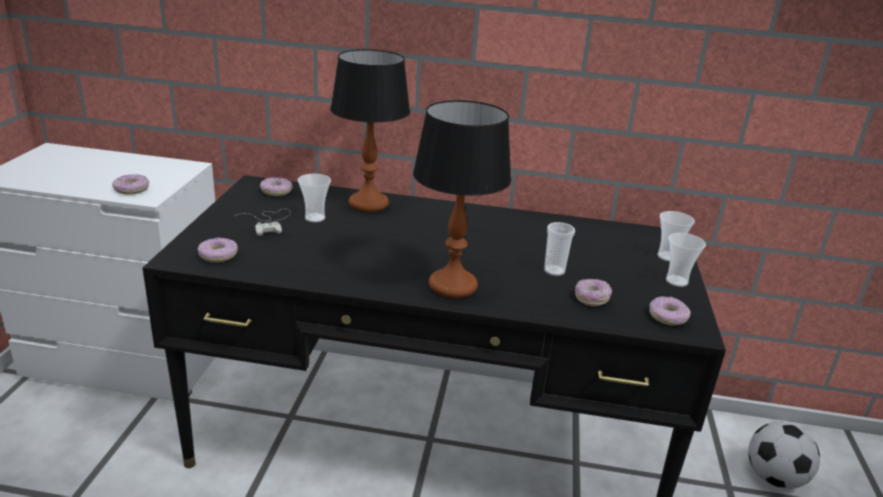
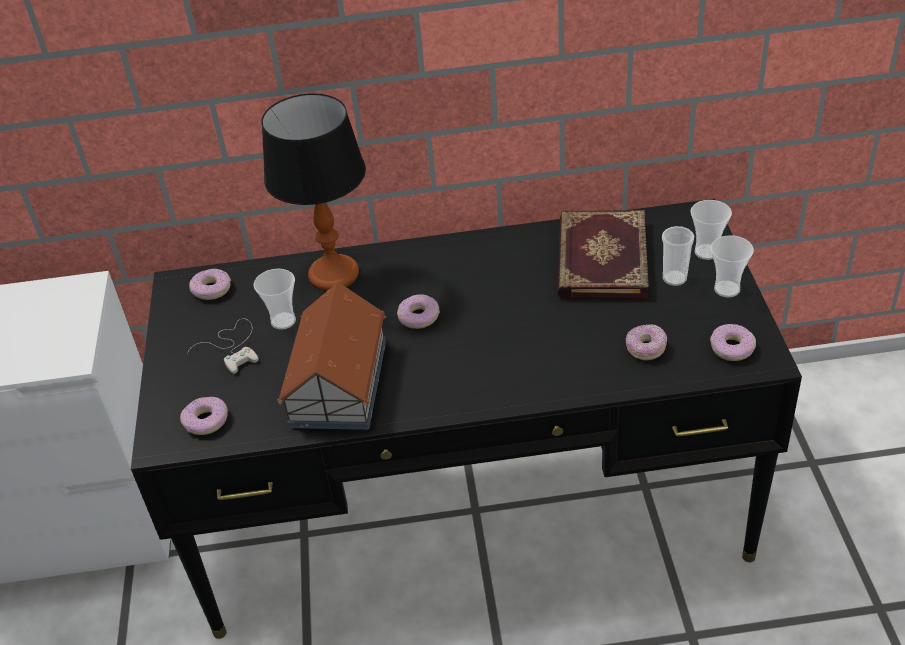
camera: 10 degrees left, 15 degrees up
donut [112,174,149,195] -> donut moved to [397,294,440,329]
table lamp [413,100,511,298] -> none
cup [544,222,575,276] -> cup moved to [662,226,694,286]
football [748,421,820,489] -> none
none -> toy house [277,282,386,430]
none -> book [557,210,649,299]

